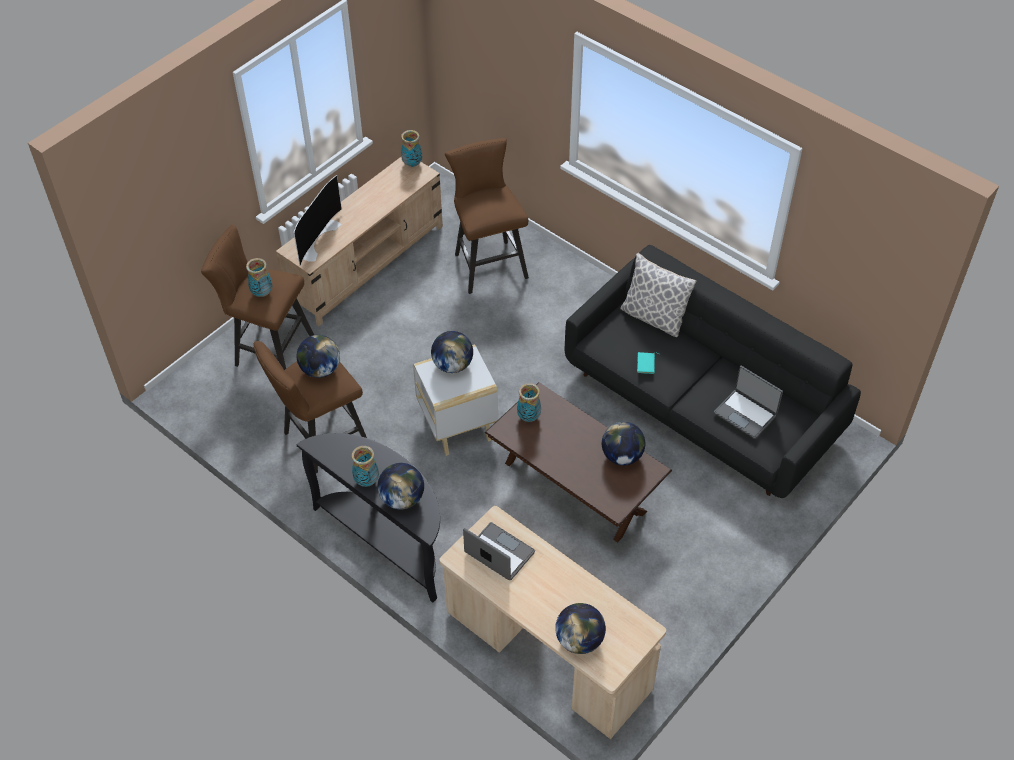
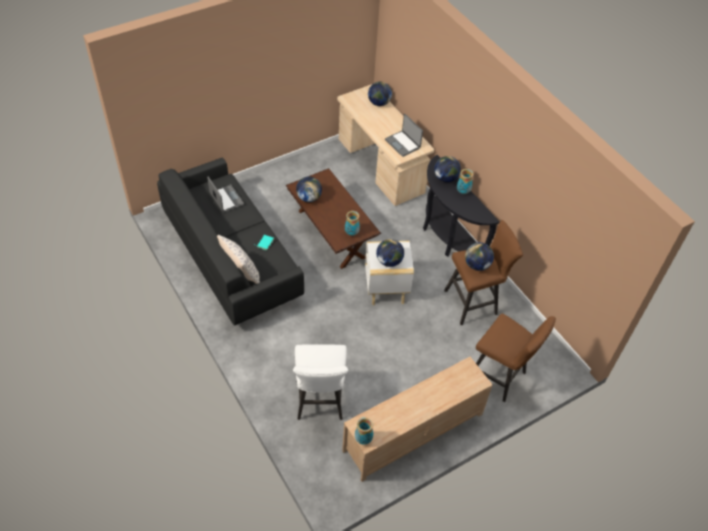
camera: 165 degrees left, 0 degrees up
vase [246,258,272,297] -> none
television [294,175,342,266] -> none
brown stool [445,138,529,294] -> white stool [293,344,348,420]

